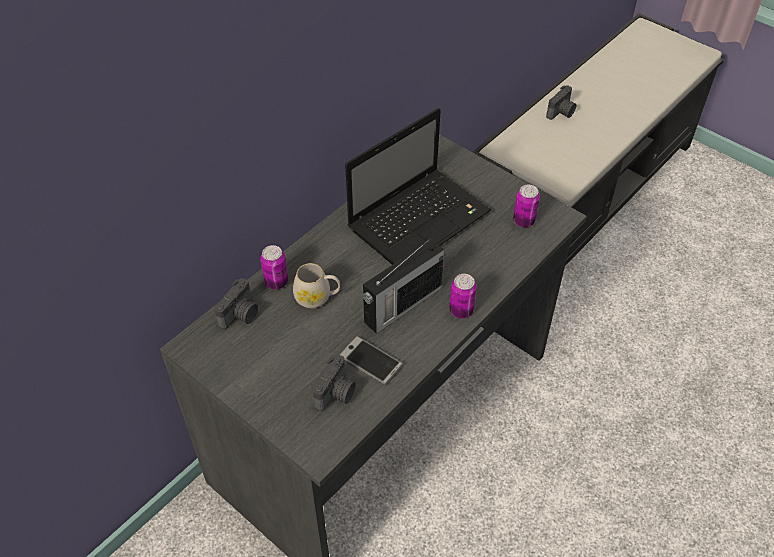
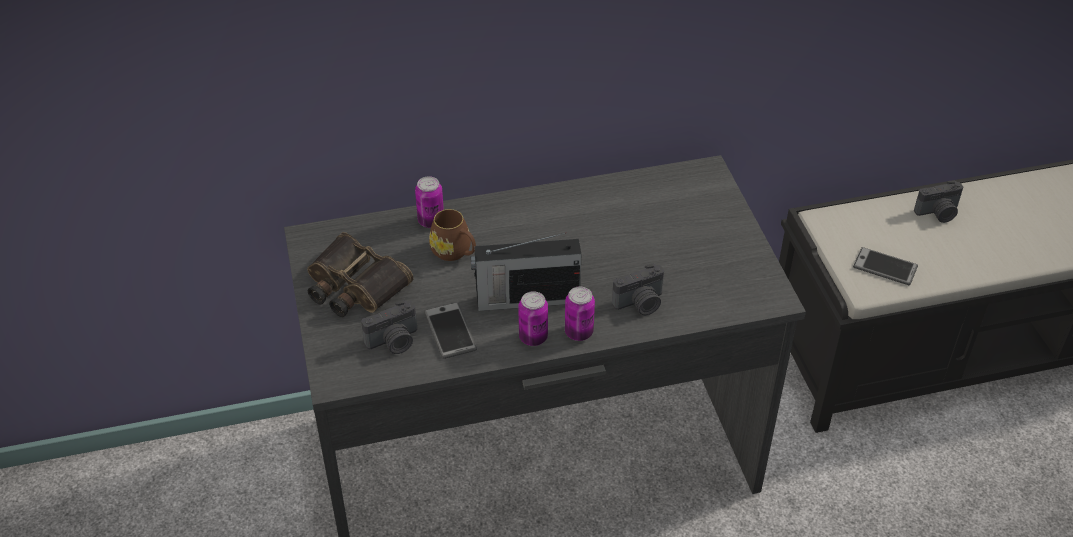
camera: 35 degrees right, 5 degrees down
camera [214,278,258,330] -> camera moved to [612,263,664,315]
white mug [293,263,340,308] -> brown mug [429,209,476,261]
laptop [345,108,491,265] -> none
can [513,185,540,227] -> can moved to [518,291,548,346]
none -> binoculars [307,232,414,317]
none -> phone [853,247,918,285]

